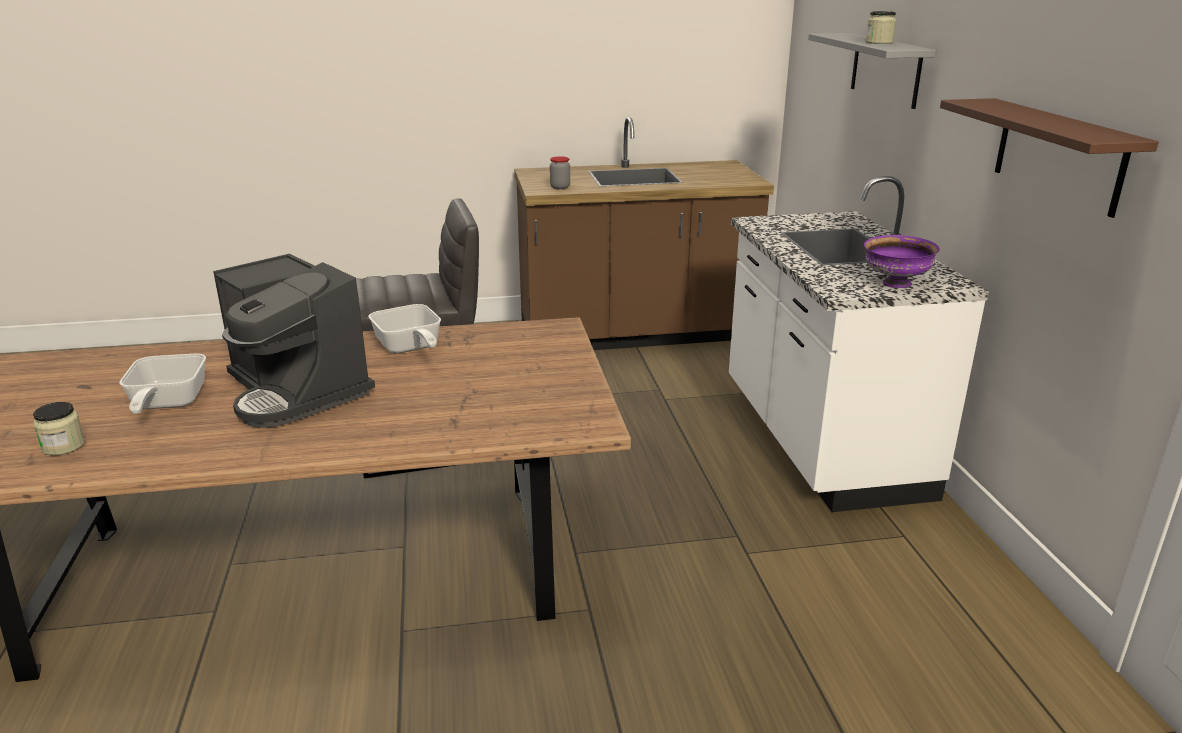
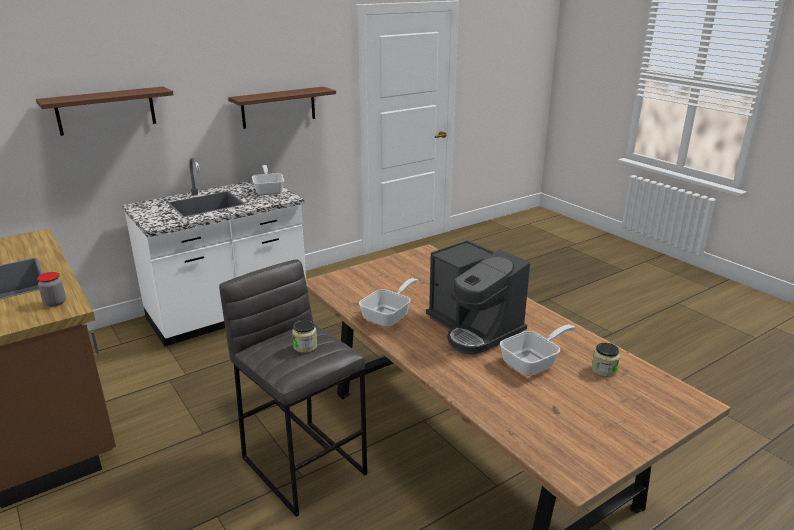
camera: 115 degrees left, 0 degrees up
coffee machine [213,254,375,428] -> coffee machine turned 120 degrees clockwise [426,240,530,354]
grey shelf [808,33,936,109] -> brown shelf [36,86,174,136]
purple bowl [864,235,940,288] -> frying pan [252,165,284,195]
jar [865,11,896,44] -> jar moved to [292,320,317,353]

